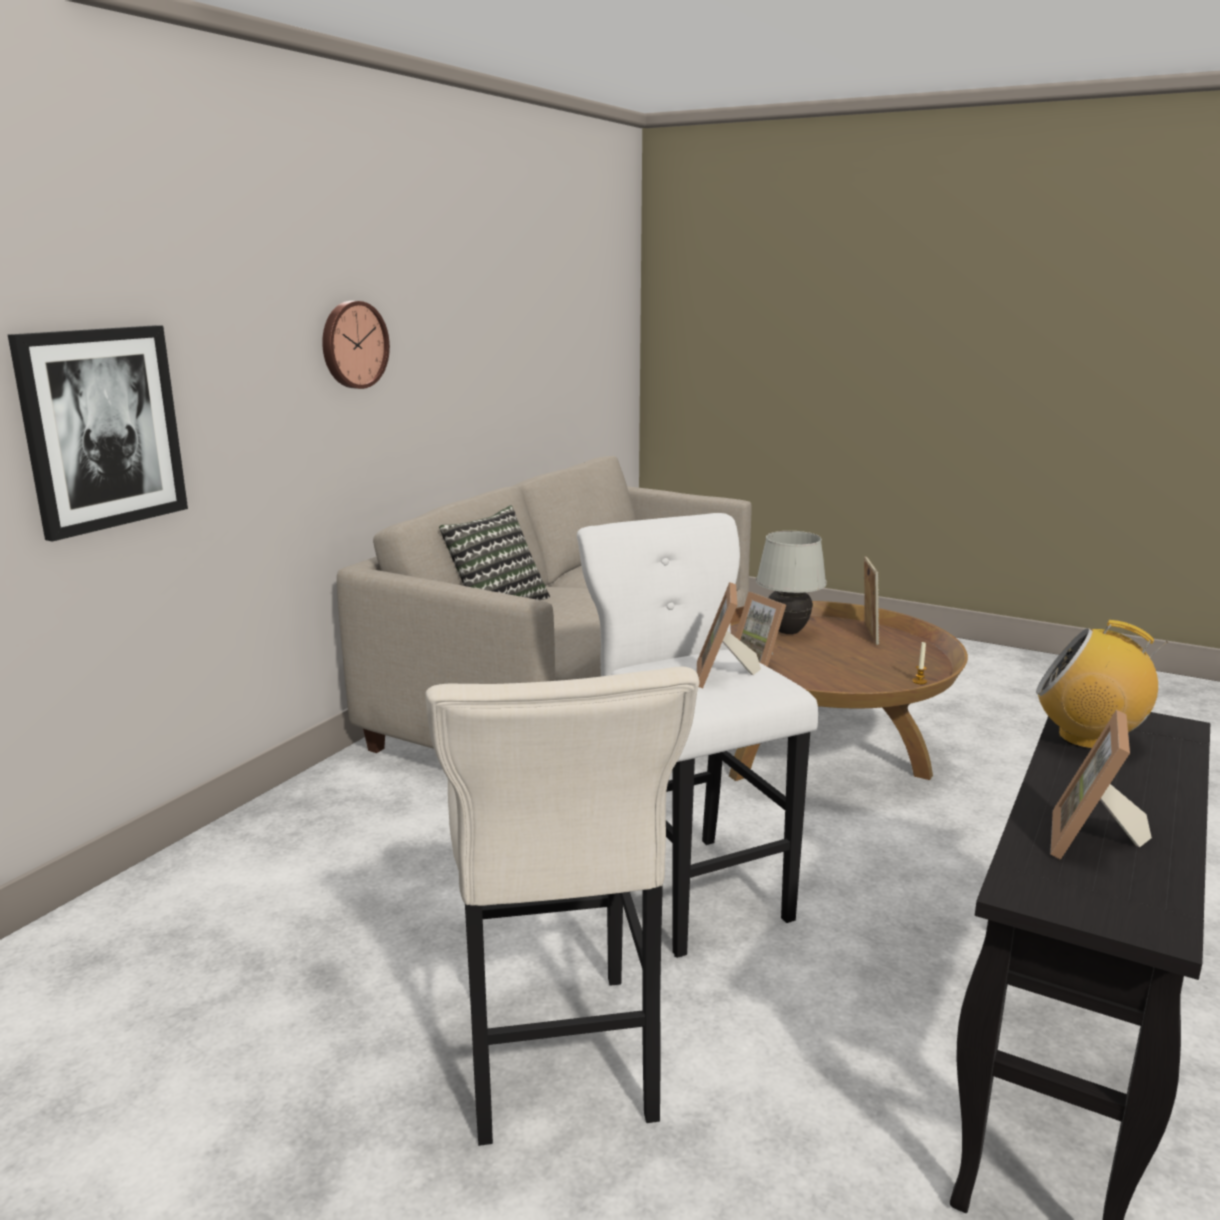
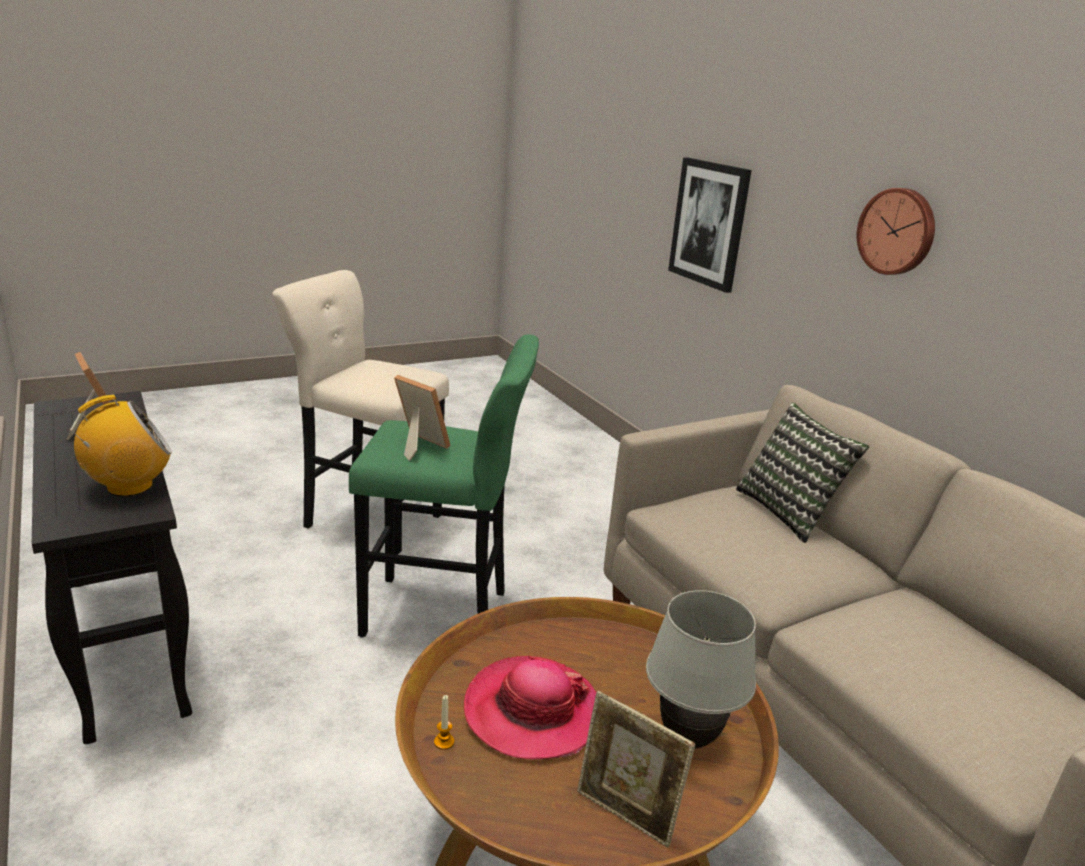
camera: 120 degrees right, 5 degrees up
white stool [577,513,818,958] -> green stool [349,335,539,638]
picture frame [735,592,786,667] -> none
none -> hat [464,656,596,760]

